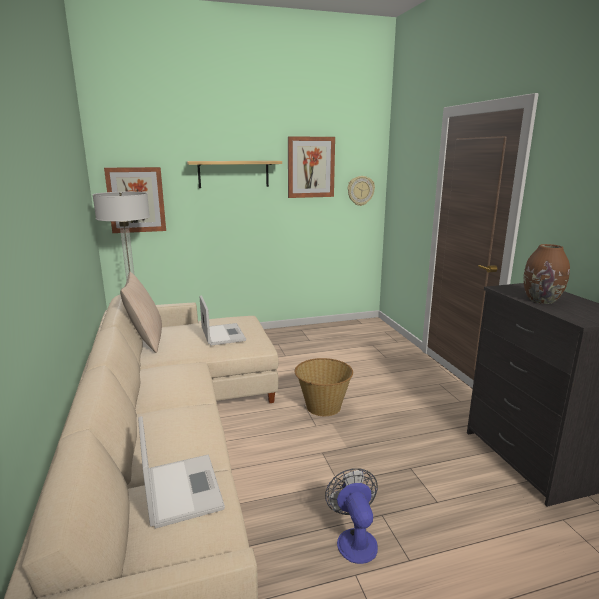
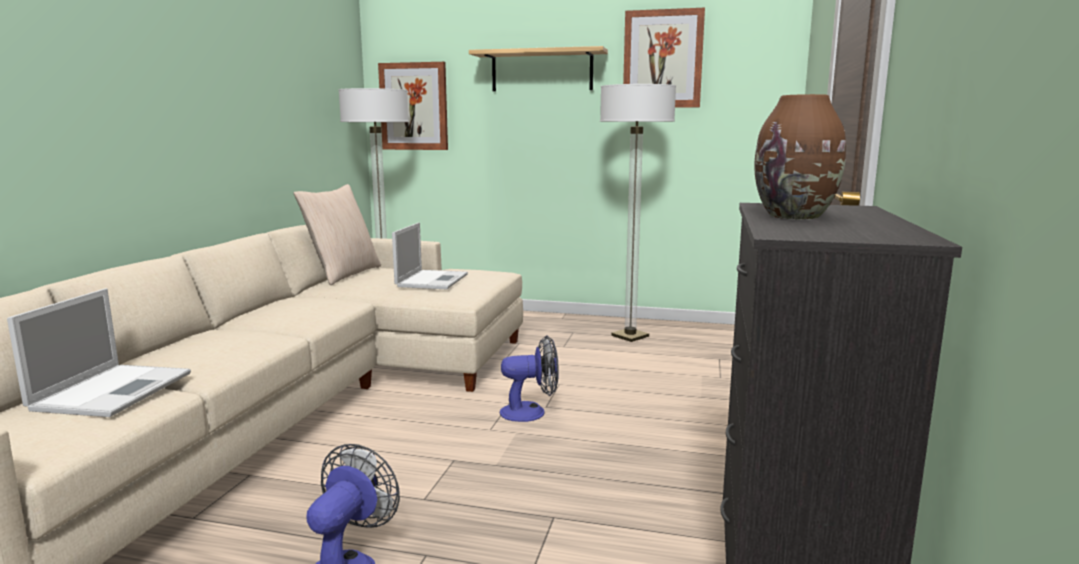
camera: 30 degrees right, 5 degrees down
basket [295,358,353,416] -> fan [500,336,559,422]
wall clock [348,176,375,206] -> none
none -> floor lamp [600,84,676,342]

